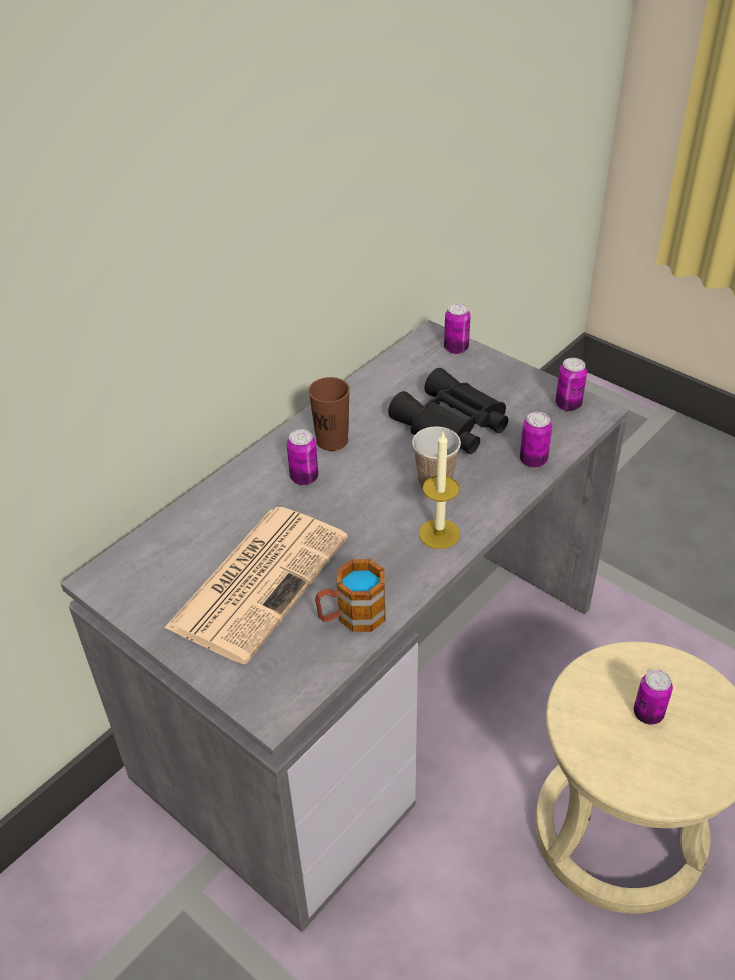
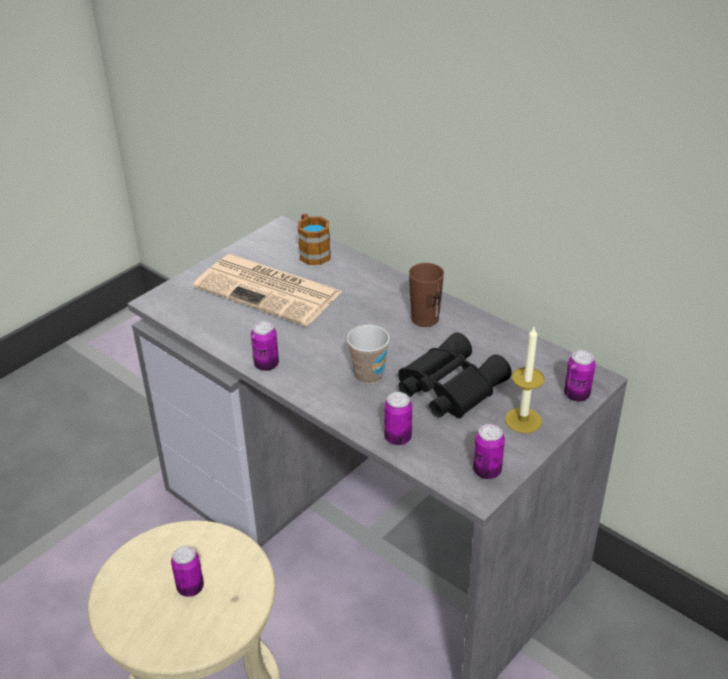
camera: 90 degrees right, 5 degrees down
can [287,429,318,485] -> can moved to [251,321,279,371]
mug [315,559,385,632] -> mug moved to [297,214,331,265]
candle [419,433,460,549] -> candle moved to [505,327,545,433]

